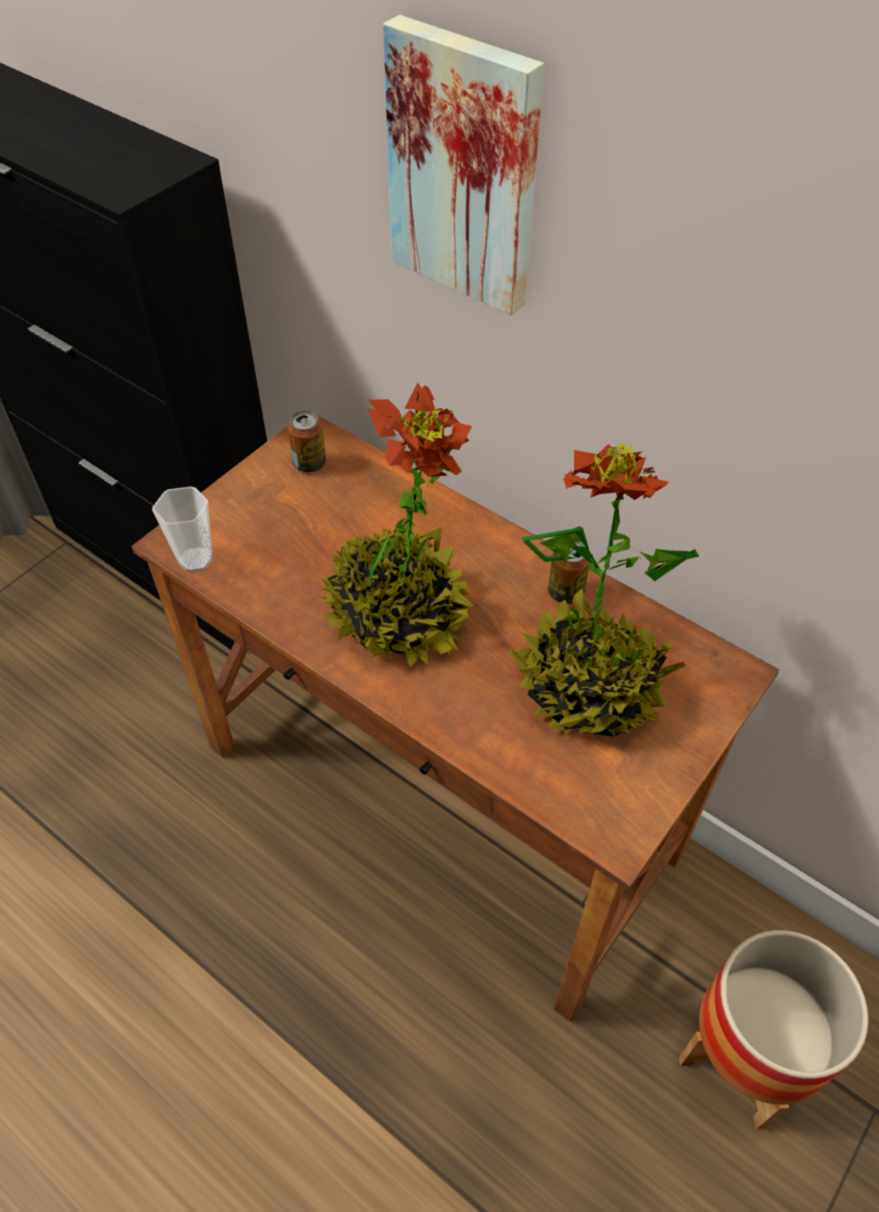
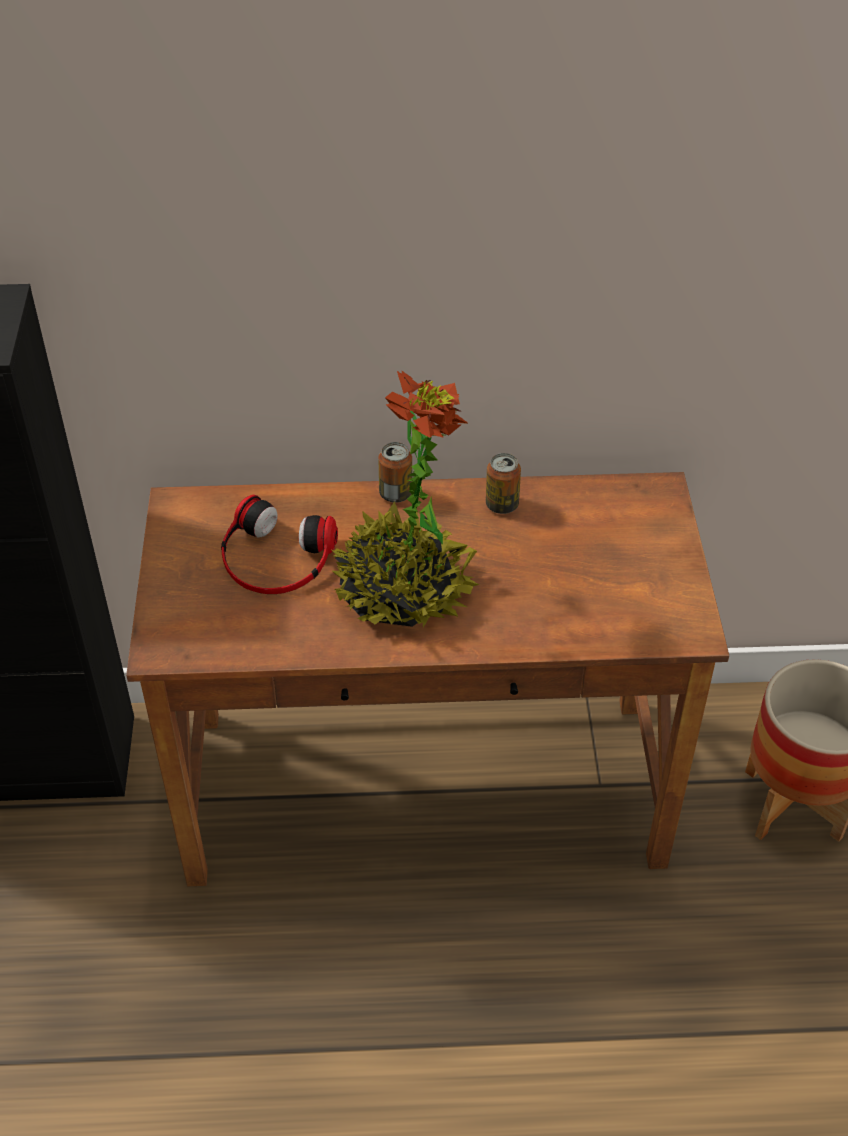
camera: 40 degrees left, 5 degrees down
cup [152,486,213,572] -> none
can [288,411,326,472] -> can moved to [378,442,412,503]
picture [383,15,544,315] -> none
potted plant [508,443,699,737] -> none
none -> headphones [221,495,338,594]

